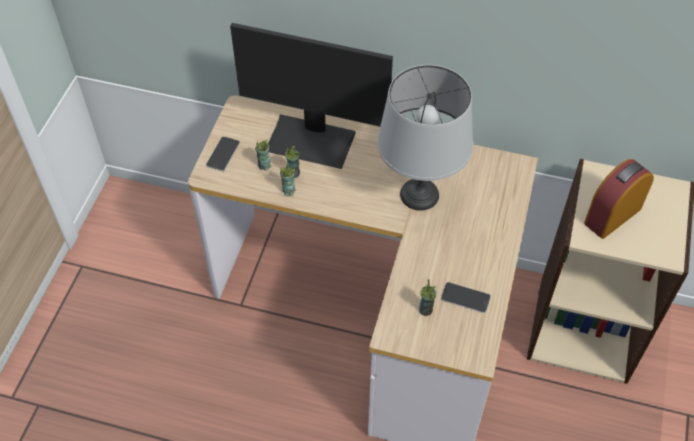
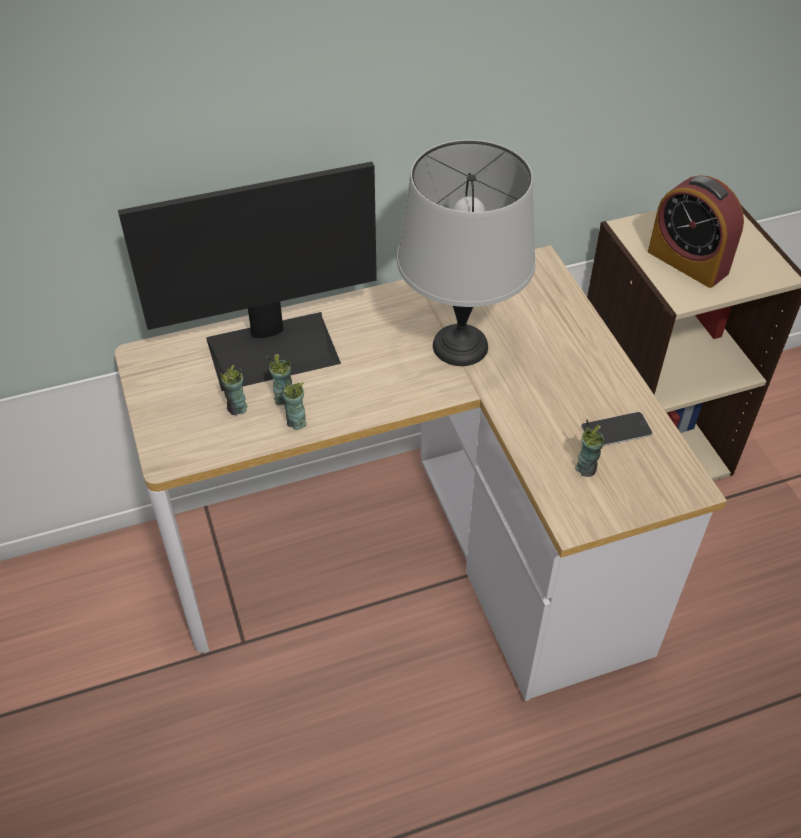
camera: 35 degrees left, 5 degrees down
phone [206,136,240,171] -> none
alarm clock [584,159,654,239] -> alarm clock turned 60 degrees counterclockwise [648,175,744,288]

